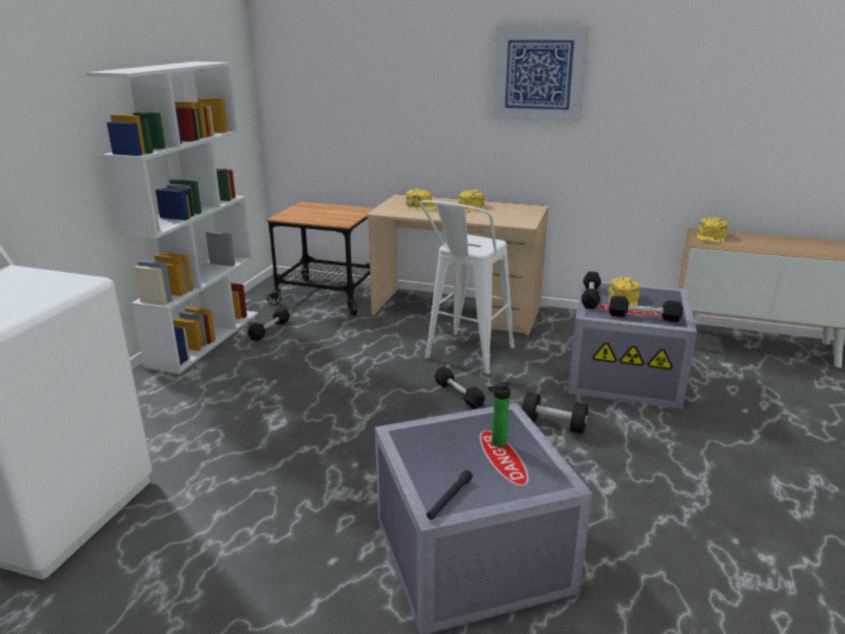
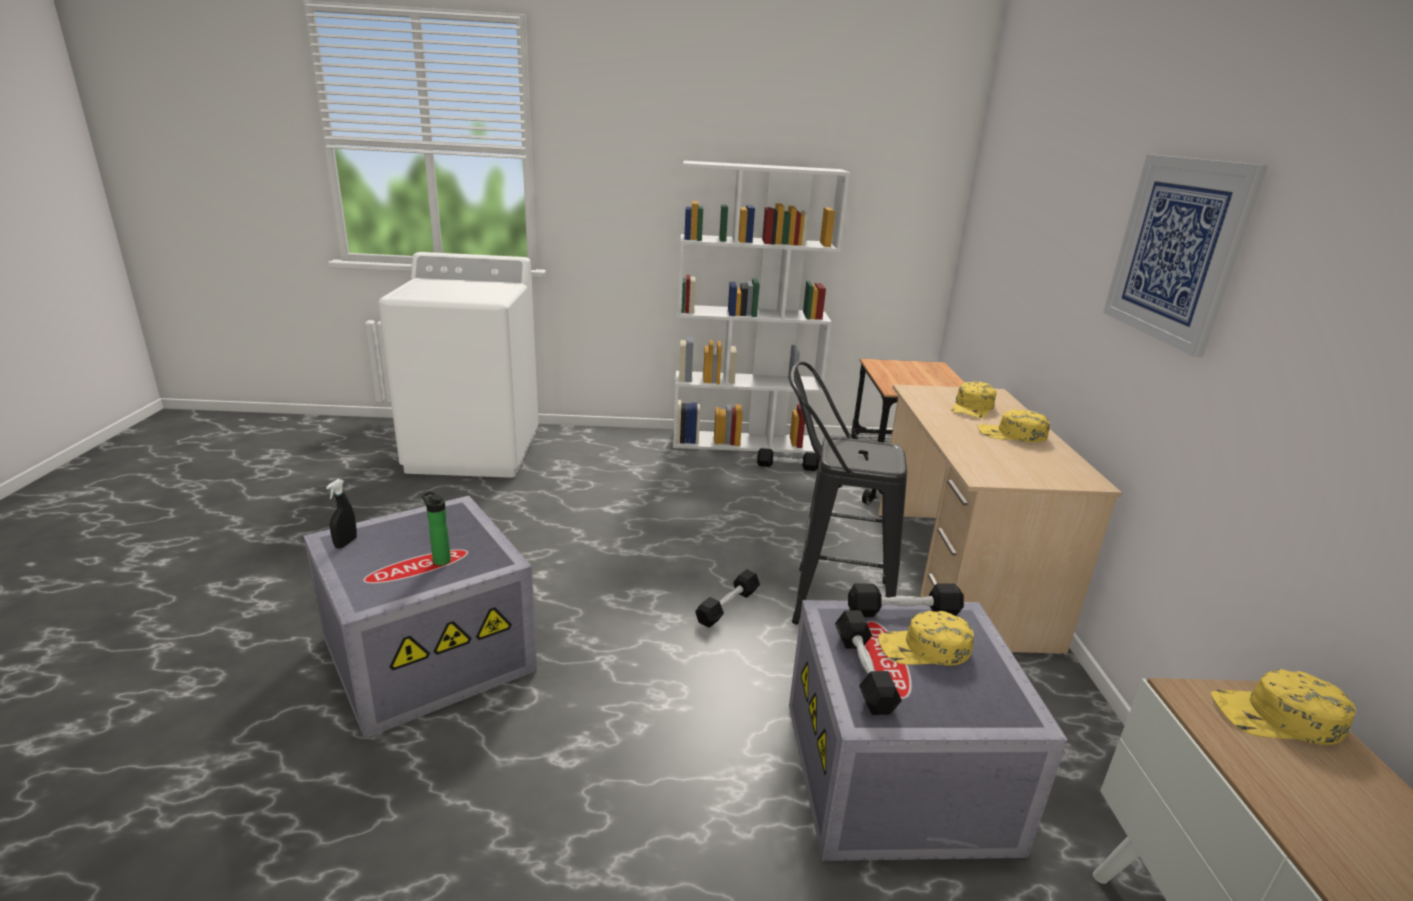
camera: 70 degrees right, 0 degrees up
white stool [419,200,514,374] -> black stool [790,362,907,624]
black flashlight [426,470,473,520] -> black spray bottle [326,479,357,549]
black dumbbell [522,392,589,434] -> none

